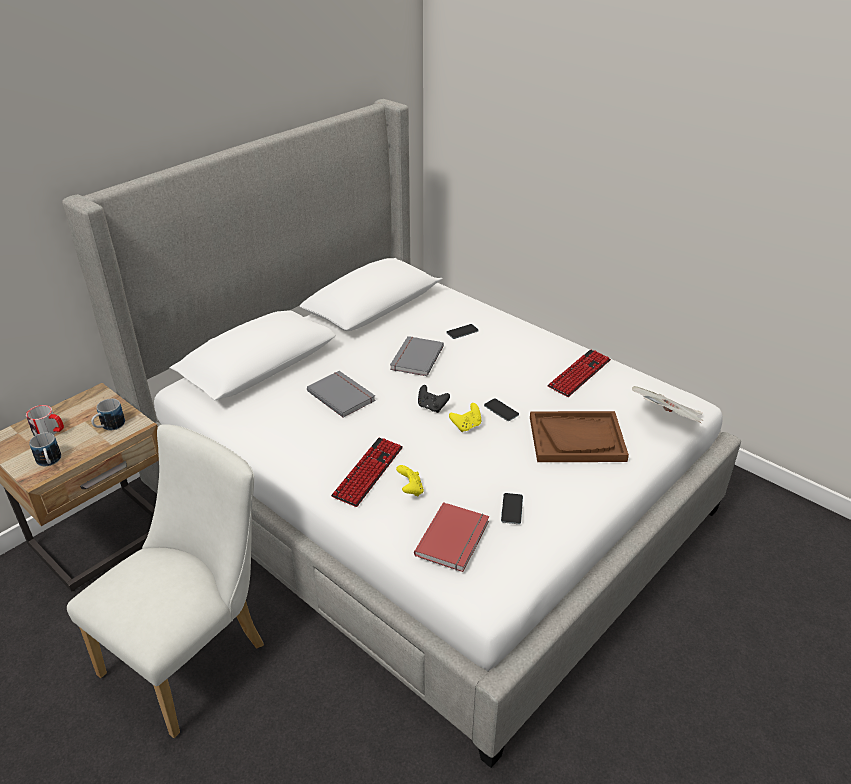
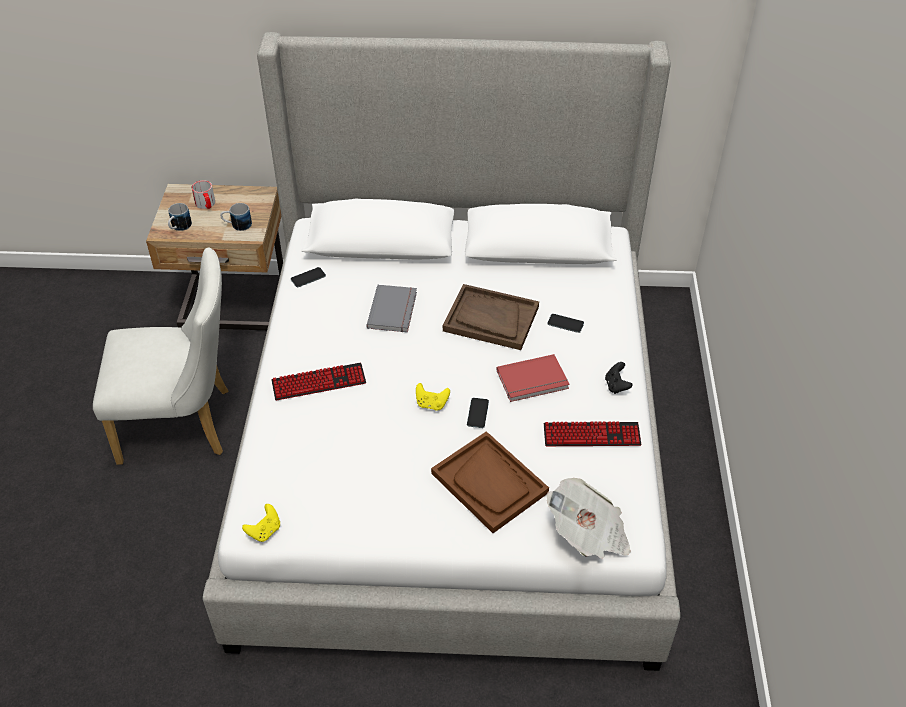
camera: 50 degrees right, 10 degrees up
grey book [390,336,444,376] -> brown tray [443,284,539,350]
yellow game controller [396,465,424,496] -> yellow game controller moved to [242,504,280,542]
red book [414,502,489,572] -> red book moved to [497,354,569,402]
black game controller [418,385,450,413] -> black game controller moved to [605,362,632,394]
phone [501,493,523,524] -> phone moved to [291,267,326,287]

